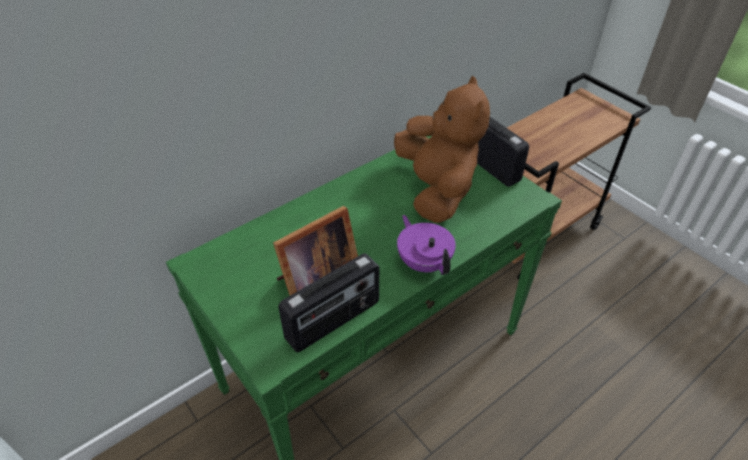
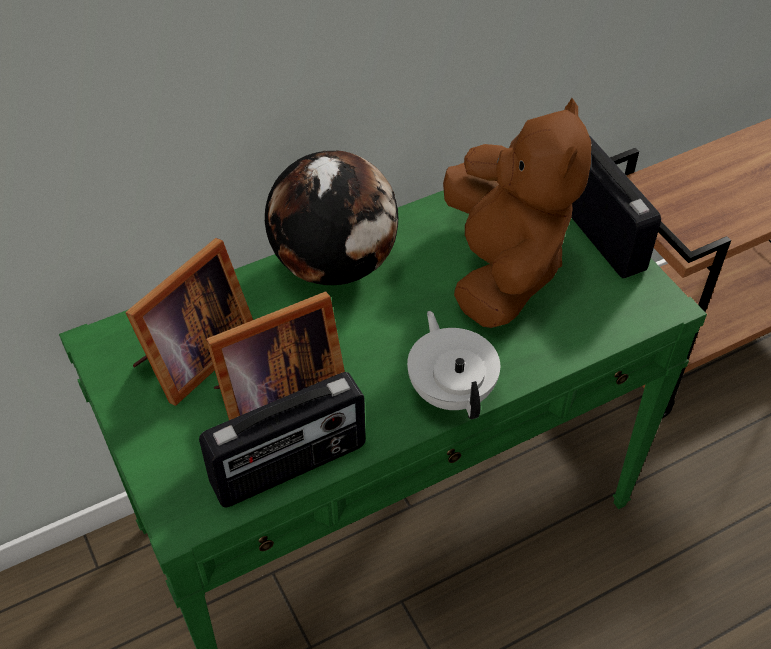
camera: 10 degrees right, 5 degrees up
purple teapot [397,215,456,275] -> white teapot [407,311,500,419]
none -> picture frame [125,238,253,406]
none -> globe [265,150,398,285]

